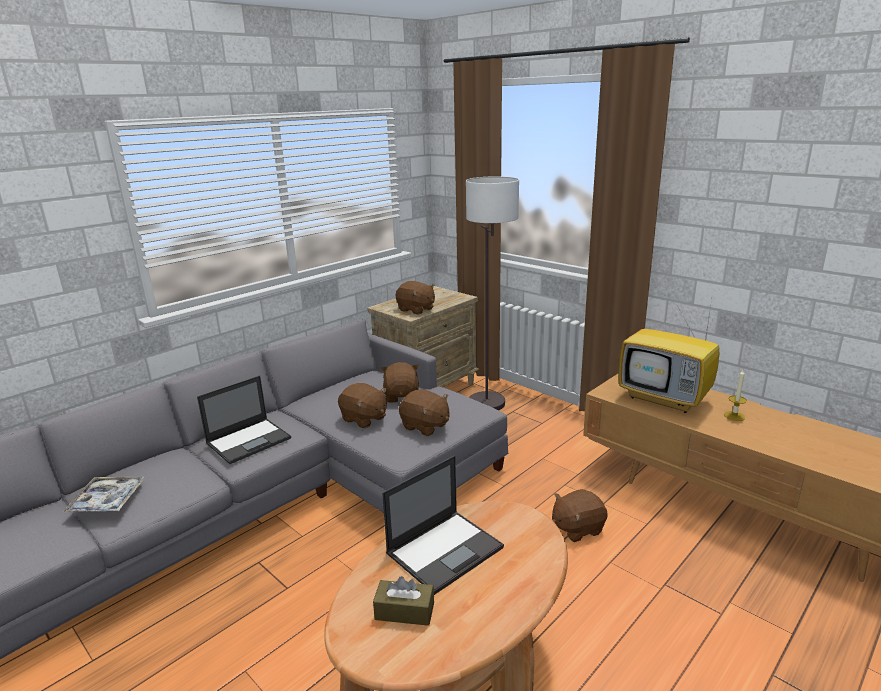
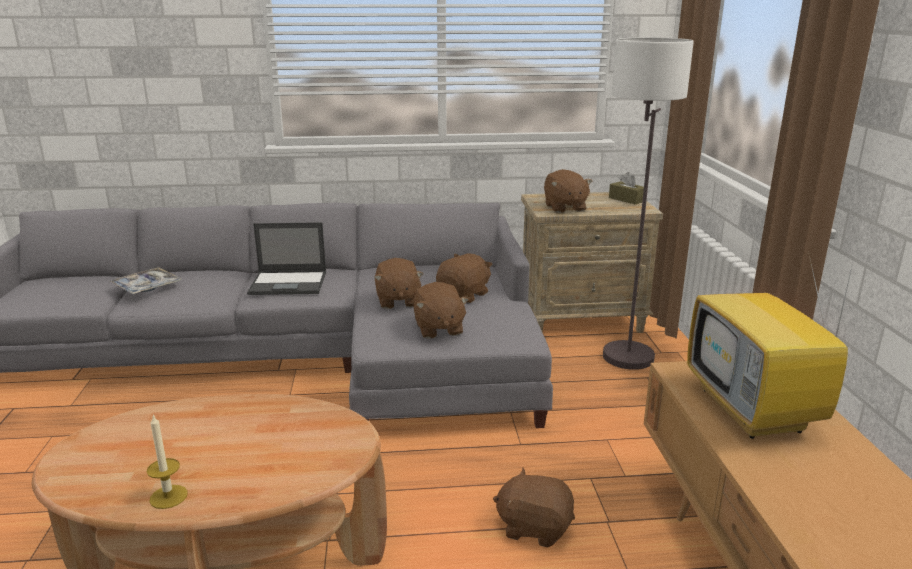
camera: 40 degrees right, 0 degrees up
brown tissue box [373,576,434,626] -> brown tissue box moved to [609,172,644,204]
laptop [382,456,504,595] -> none
candle [724,370,747,421] -> candle moved to [147,414,188,509]

